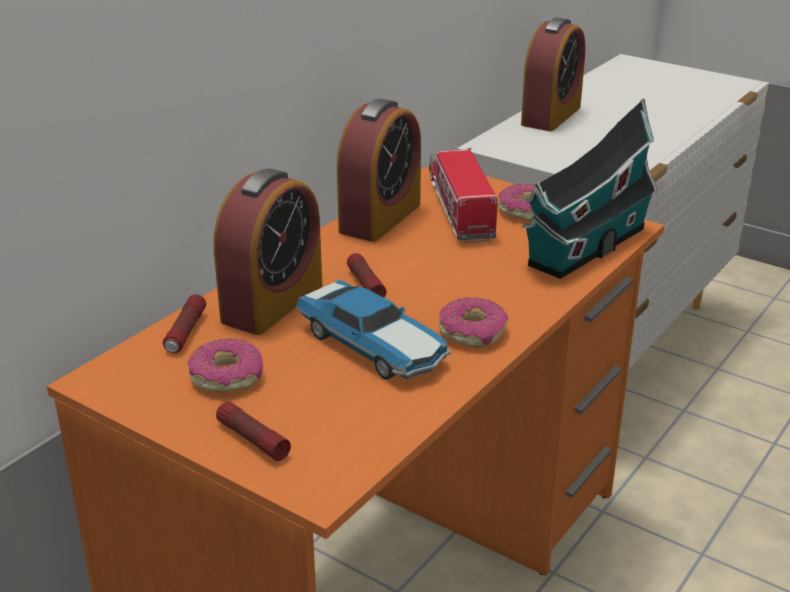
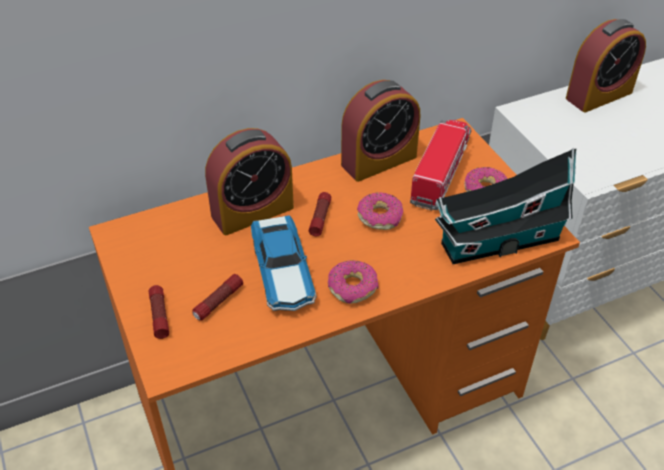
camera: 30 degrees right, 15 degrees up
flashlight [163,294,206,353] -> flashlight moved to [192,274,243,320]
donut [188,338,263,392] -> donut moved to [357,192,403,230]

